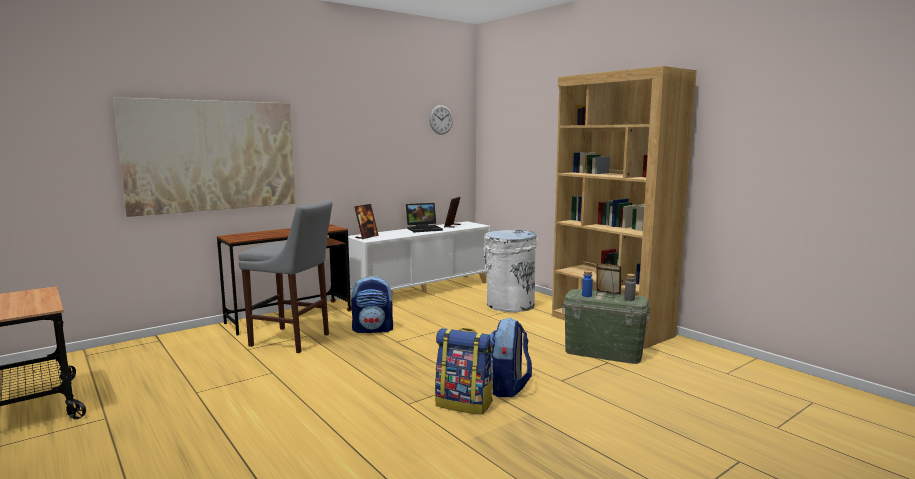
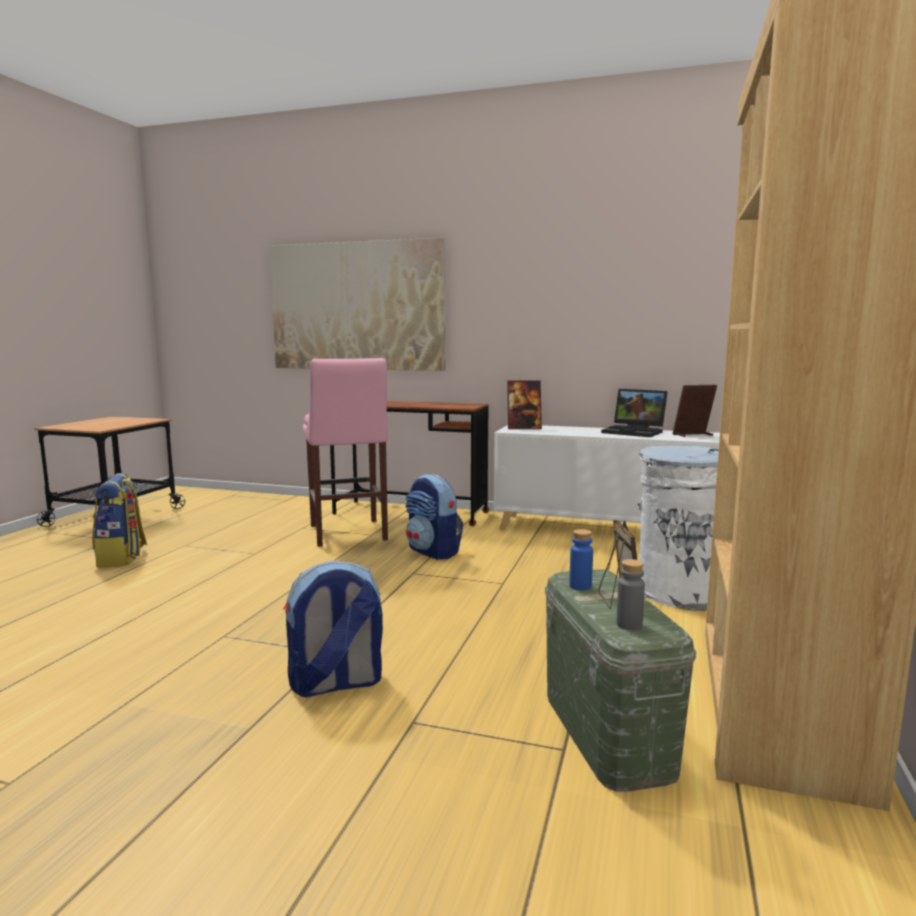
camera: 55 degrees right, 0 degrees up
grey stool [238,200,332,353] -> pink stool [303,358,388,547]
wall clock [429,105,453,135] -> none
backpack [435,328,493,415] -> backpack moved to [92,473,147,568]

